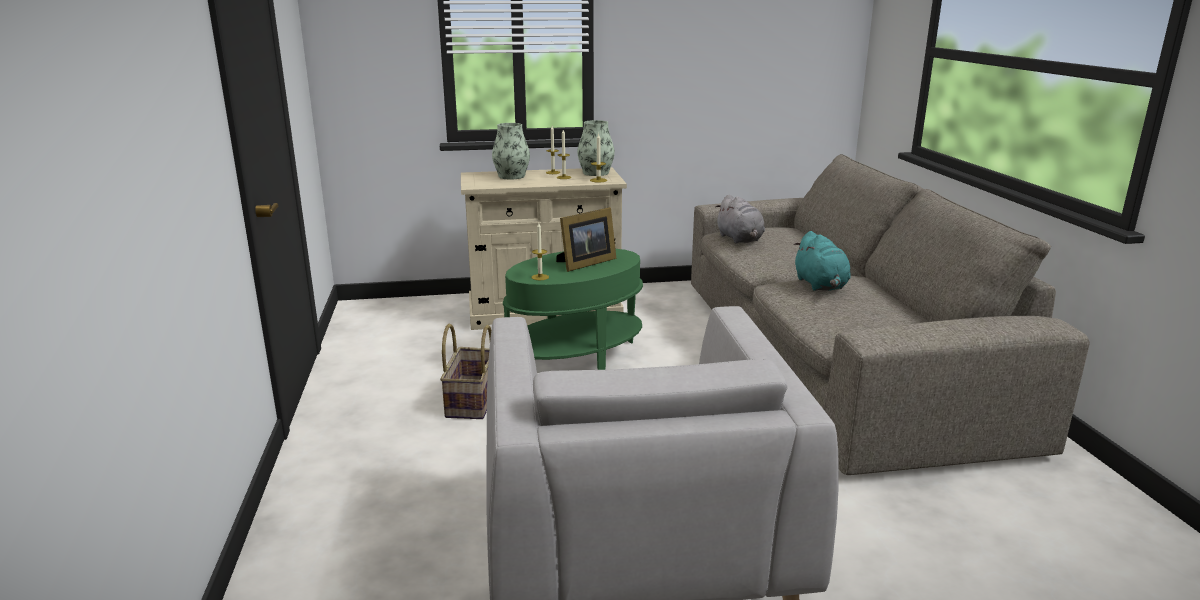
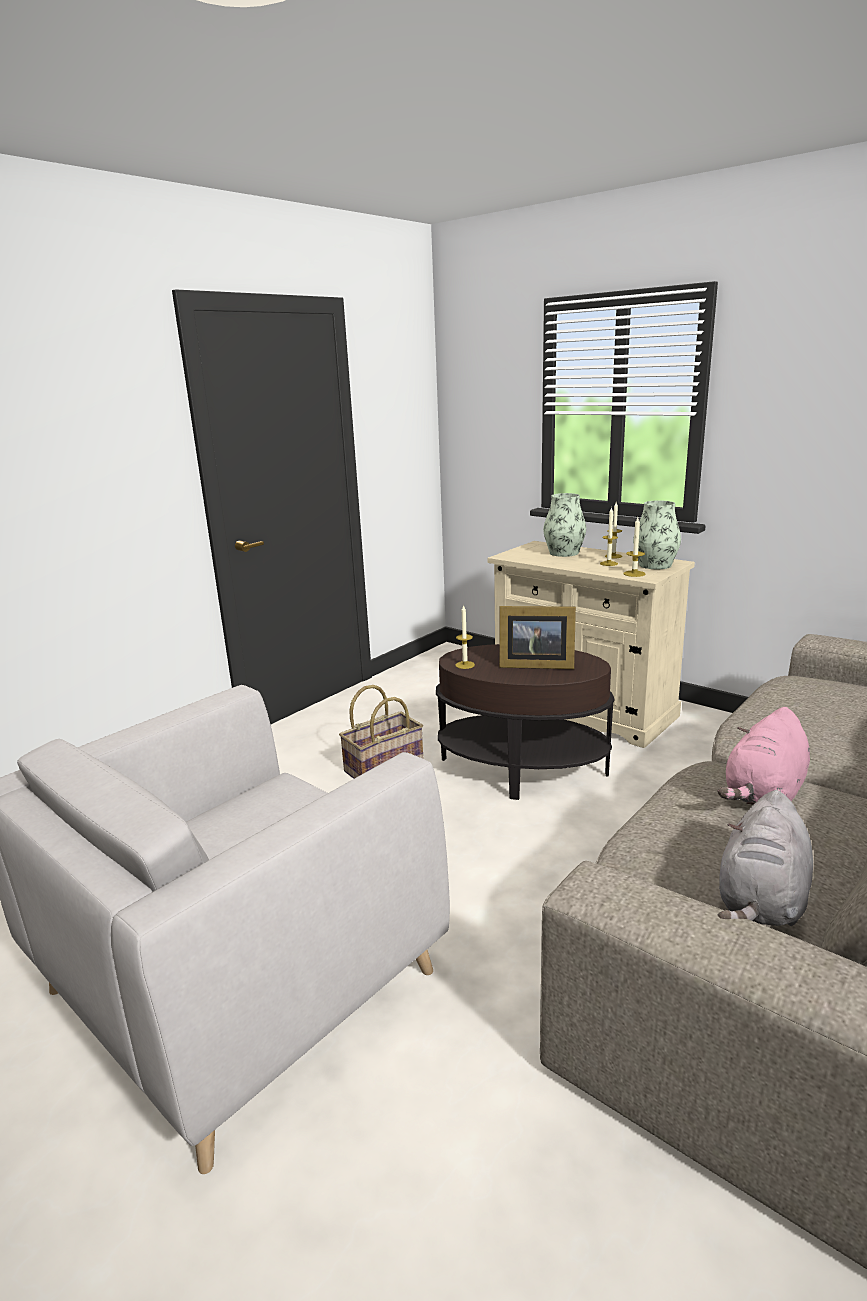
camera: 50 degrees right, 0 degrees up
green side table [503,249,643,370] -> brown side table [436,644,614,800]
grey plush toy [715,194,765,244] -> grey plush toy moved to [718,790,813,926]
turquoise plush toy [794,231,851,291] -> pink plush toy [718,707,810,805]

